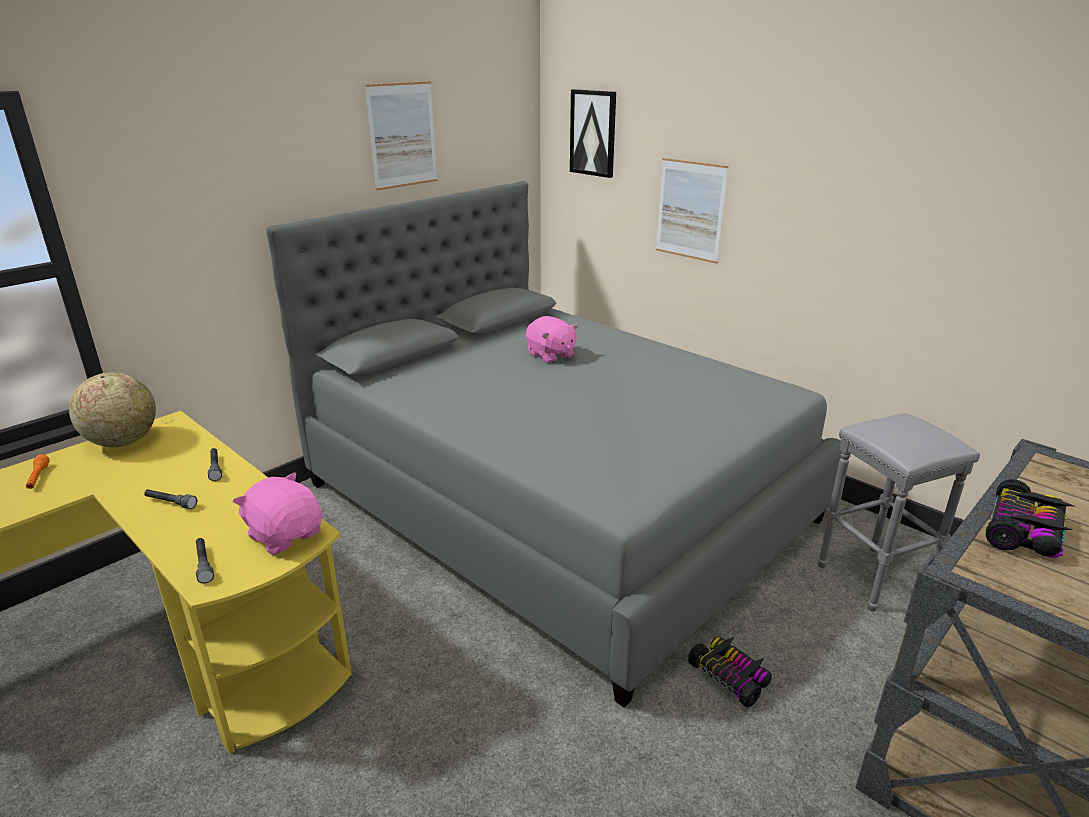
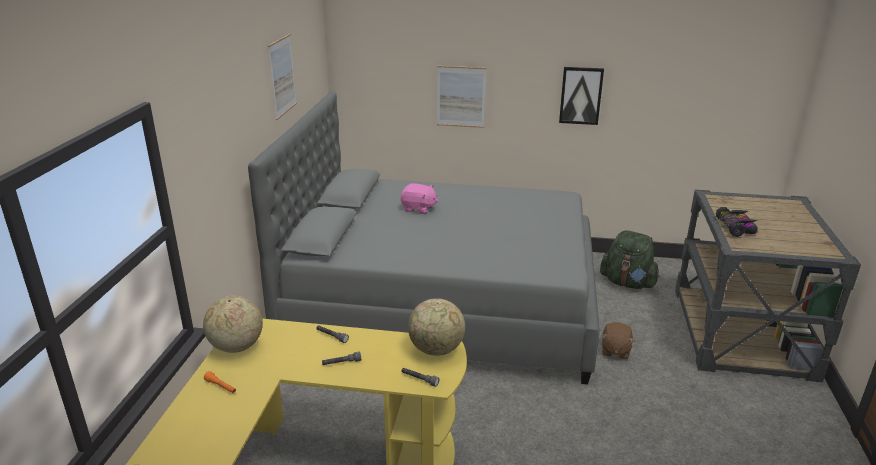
camera: 35 degrees left, 0 degrees up
pink plush toy [233,472,322,555] -> globe [408,298,465,356]
picture [570,89,616,178] -> picture moved to [559,67,604,125]
toy car [688,637,772,707] -> brown plush toy [601,322,635,359]
grey stool [818,413,980,612] -> green backpack [600,231,660,289]

